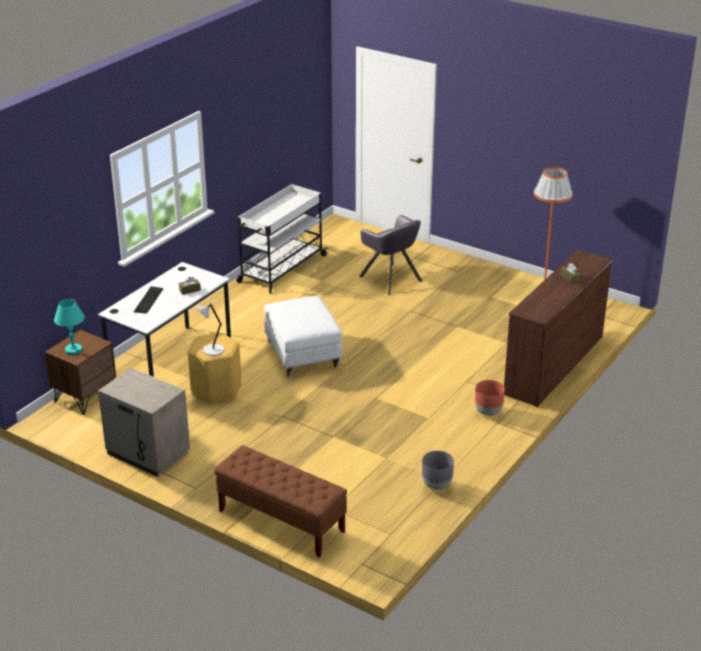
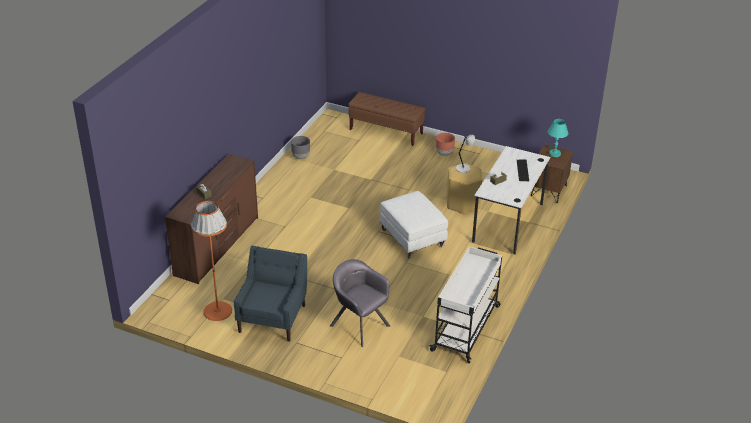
camera: 170 degrees right, 5 degrees up
beige nightstand [98,368,190,477] -> none
brown planter [475,380,505,416] -> brown planter moved to [436,133,455,156]
none -> blue armchair [234,245,307,342]

